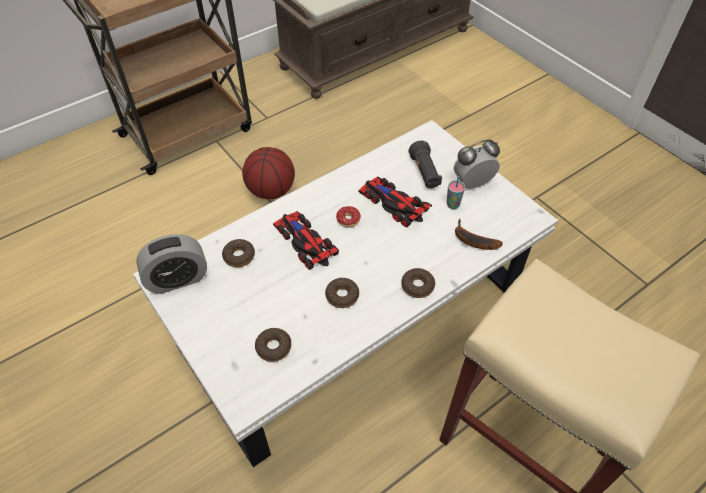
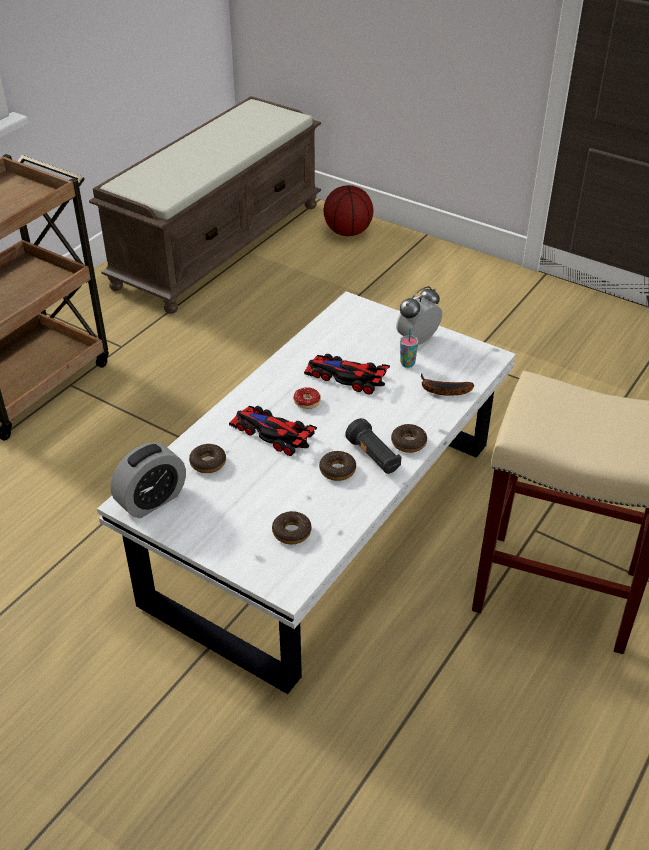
camera: 20 degrees left, 10 degrees down
basketball [242,147,295,199] -> basketball moved to [324,185,373,236]
black flashlight [409,140,442,189] -> black flashlight moved to [345,418,401,474]

